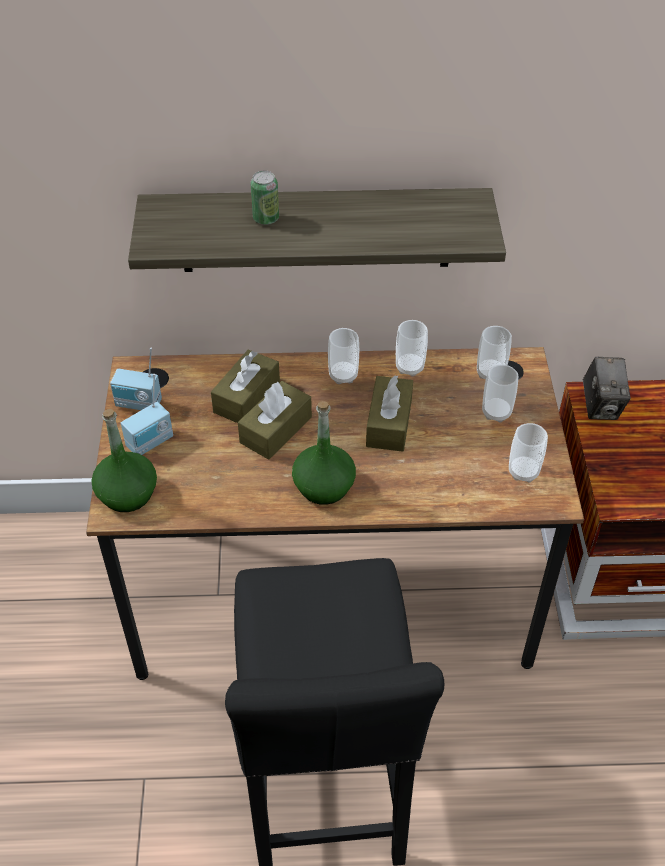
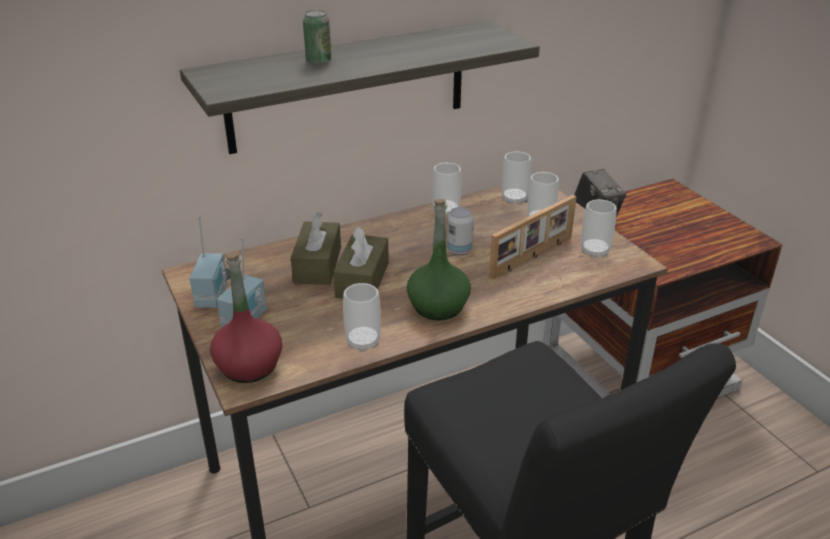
camera: 25 degrees left, 15 degrees down
green bottle [91,409,157,512] -> red bottle [210,251,282,383]
radio [110,347,162,410] -> radio turned 75 degrees counterclockwise [189,216,227,308]
cup [328,328,359,384] -> cup moved to [343,283,381,352]
brown tissue box [366,375,413,452] -> can [447,207,474,255]
none -> picture frame [489,195,577,279]

